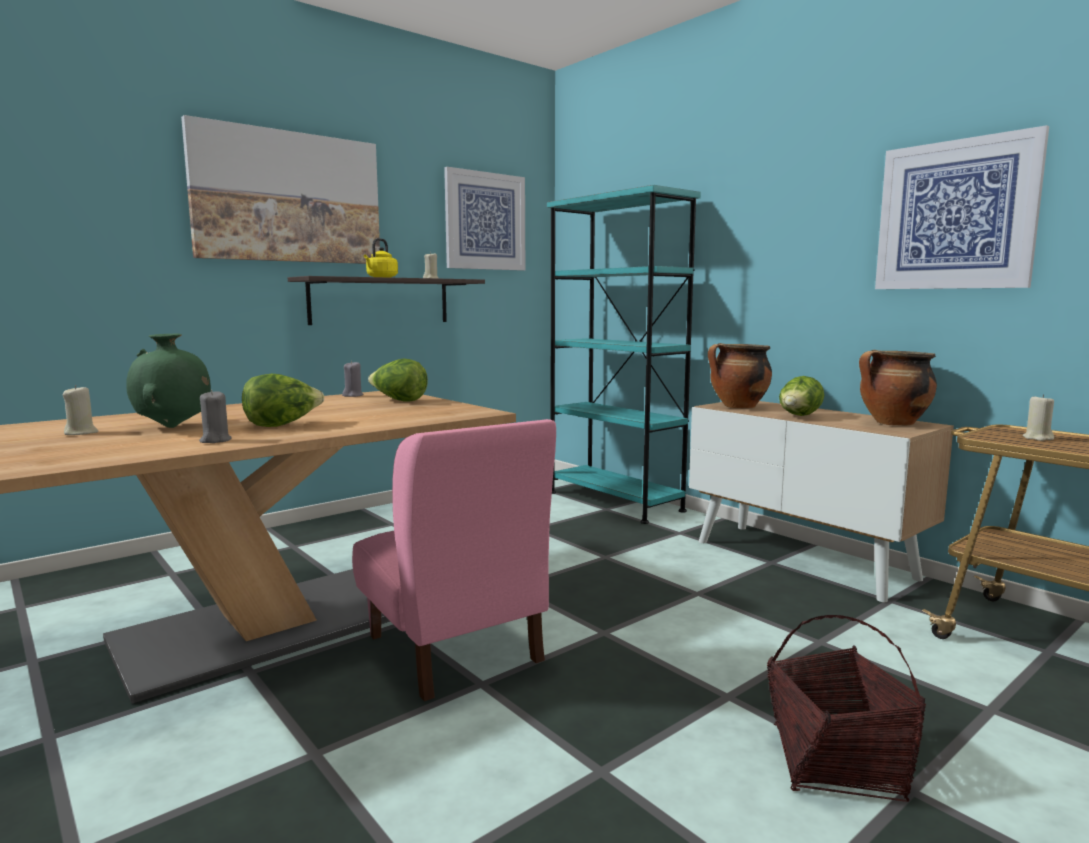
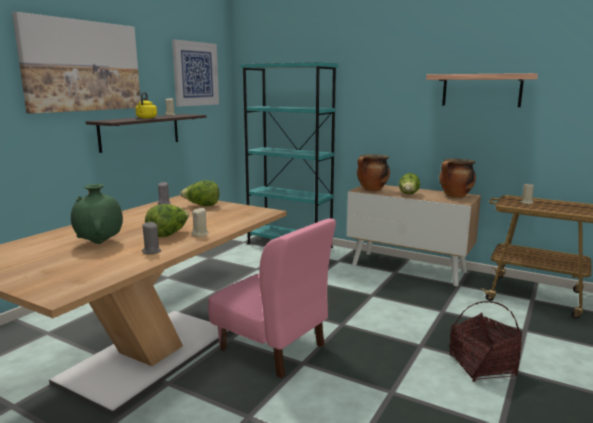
camera: 20 degrees left, 5 degrees up
beige candle [63,385,98,435] -> beige candle moved to [191,208,209,237]
picture [875,125,1049,289] -> shelf [426,73,538,107]

